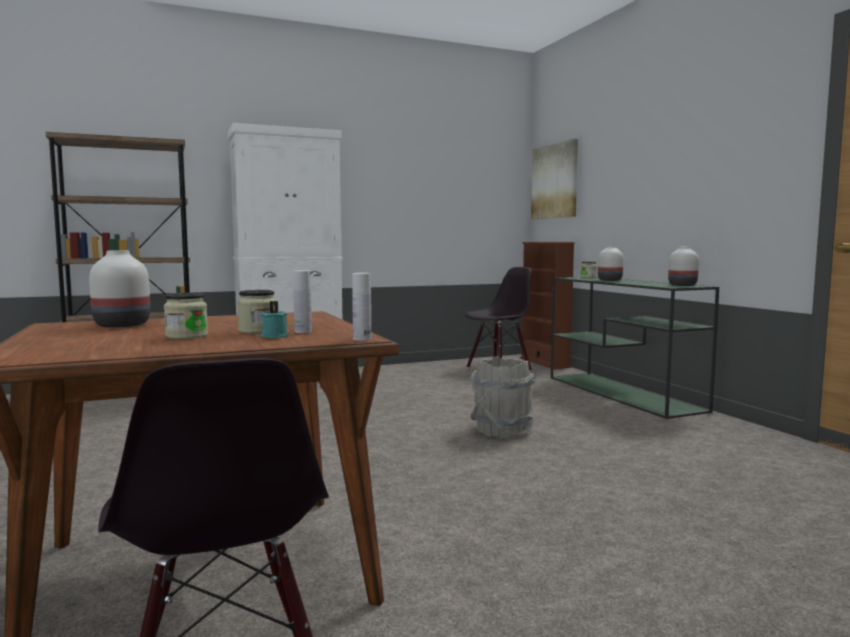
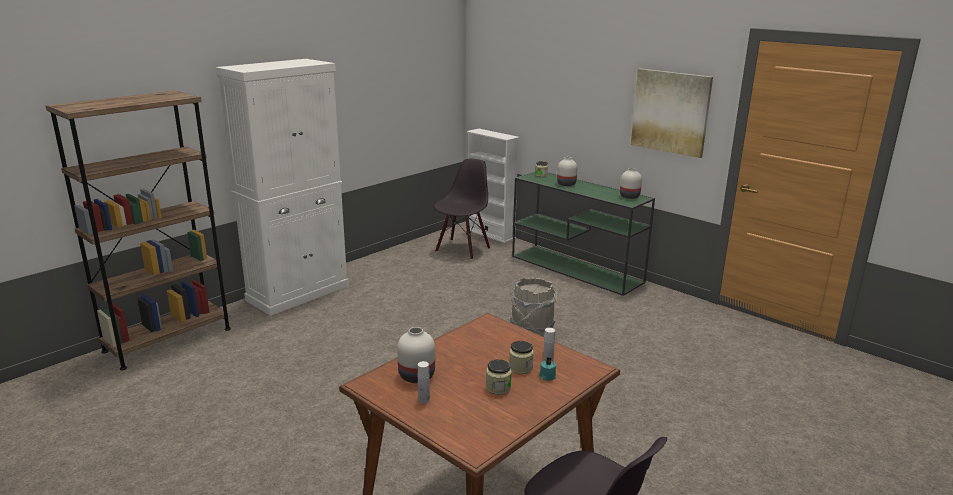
camera: 25 degrees left, 15 degrees up
white bottle [352,273,371,341] -> white bottle moved to [418,361,430,404]
brown bookcase [520,242,575,369] -> white bookcase [466,129,519,243]
picture [531,139,578,219] -> picture moved to [631,69,713,158]

